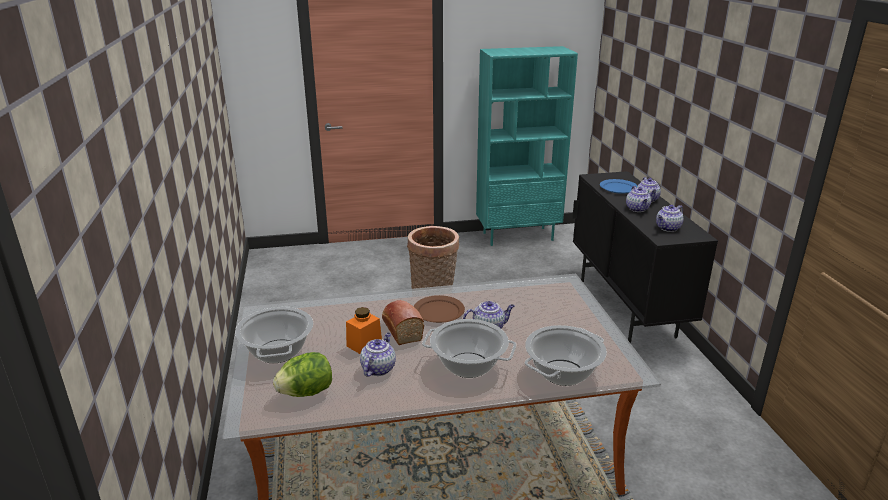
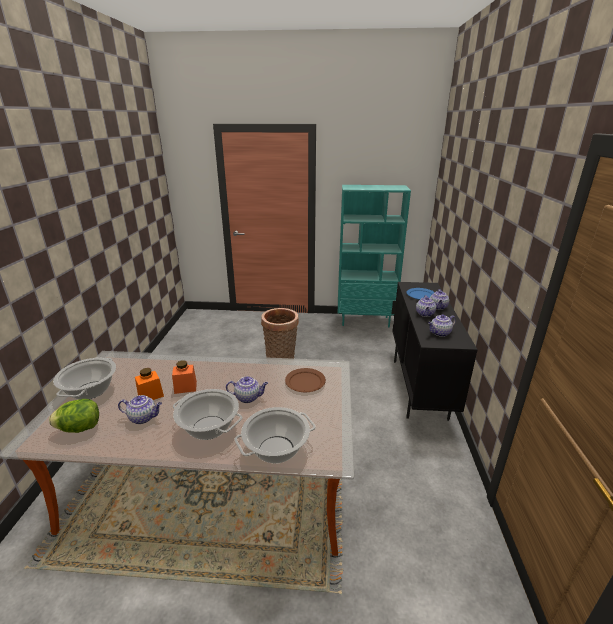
camera: 15 degrees right, 0 degrees up
teapot [360,333,396,377] -> teapot turned 60 degrees clockwise [118,395,162,424]
bread [382,300,424,345] -> orange jar [172,360,197,394]
brown plate [414,295,465,323] -> brown plate moved to [285,368,326,392]

